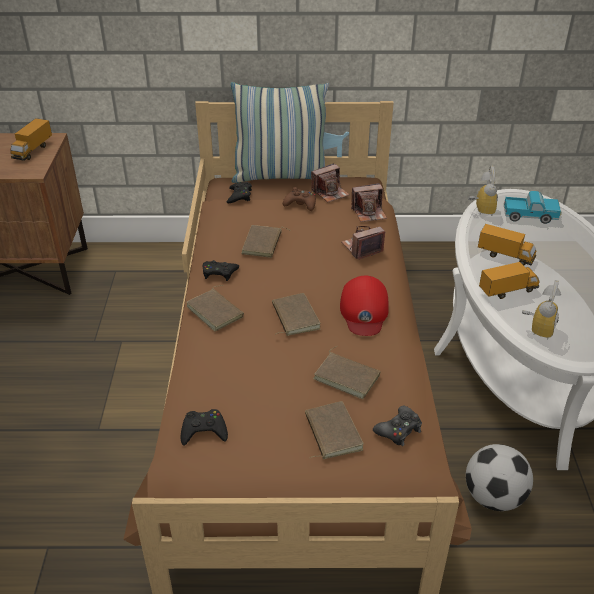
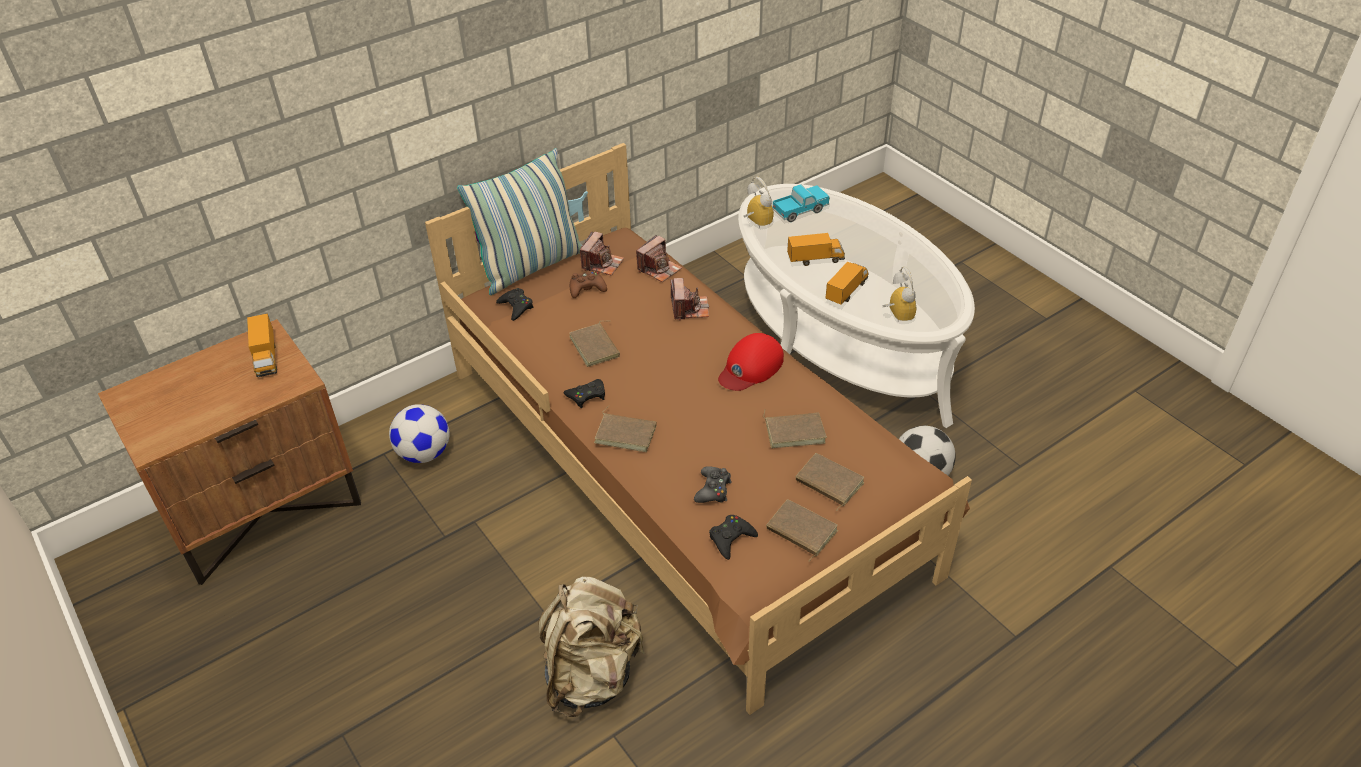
camera: 35 degrees left, 5 degrees up
brown book [272,293,321,336] -> brown book moved to [766,499,838,562]
red cap [340,276,389,336] -> red cap turned 75 degrees clockwise [718,333,784,391]
camera [341,226,385,260] -> camera turned 150 degrees clockwise [671,278,709,321]
black game controller [373,405,422,446] -> black game controller moved to [694,466,732,503]
none -> football [389,404,450,463]
none -> beige backpack [538,577,645,717]

